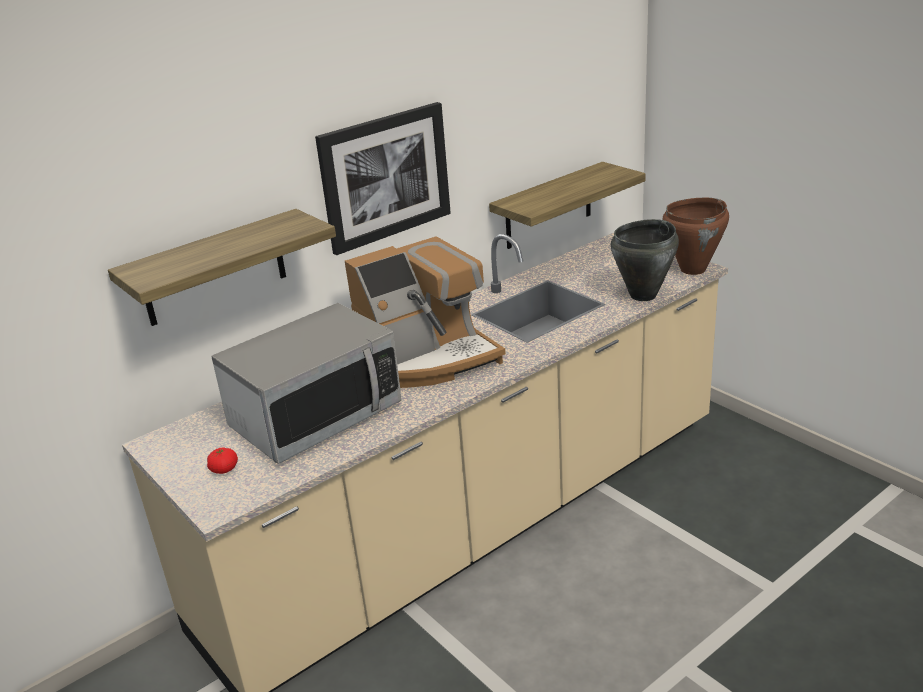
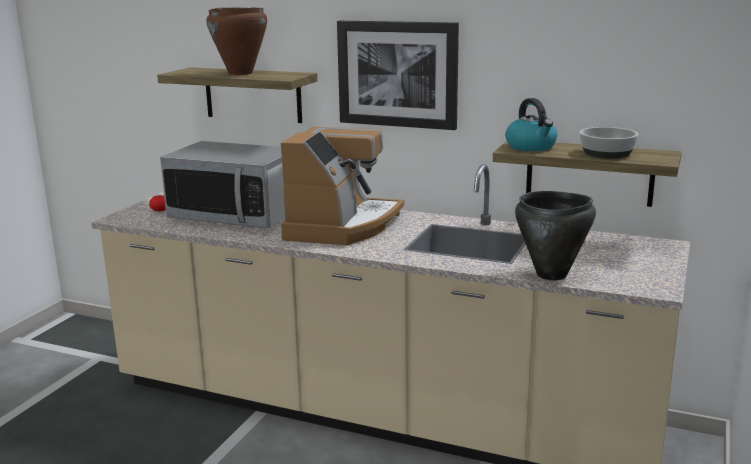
camera: 60 degrees right, 10 degrees down
coffee machine [345,236,506,388] -> coffee machine turned 105 degrees counterclockwise [281,127,404,245]
brown cooking pot [662,198,729,275] -> brown cooking pot moved to [206,7,267,75]
none -> kettle [505,98,557,151]
none -> bowl [579,127,639,158]

